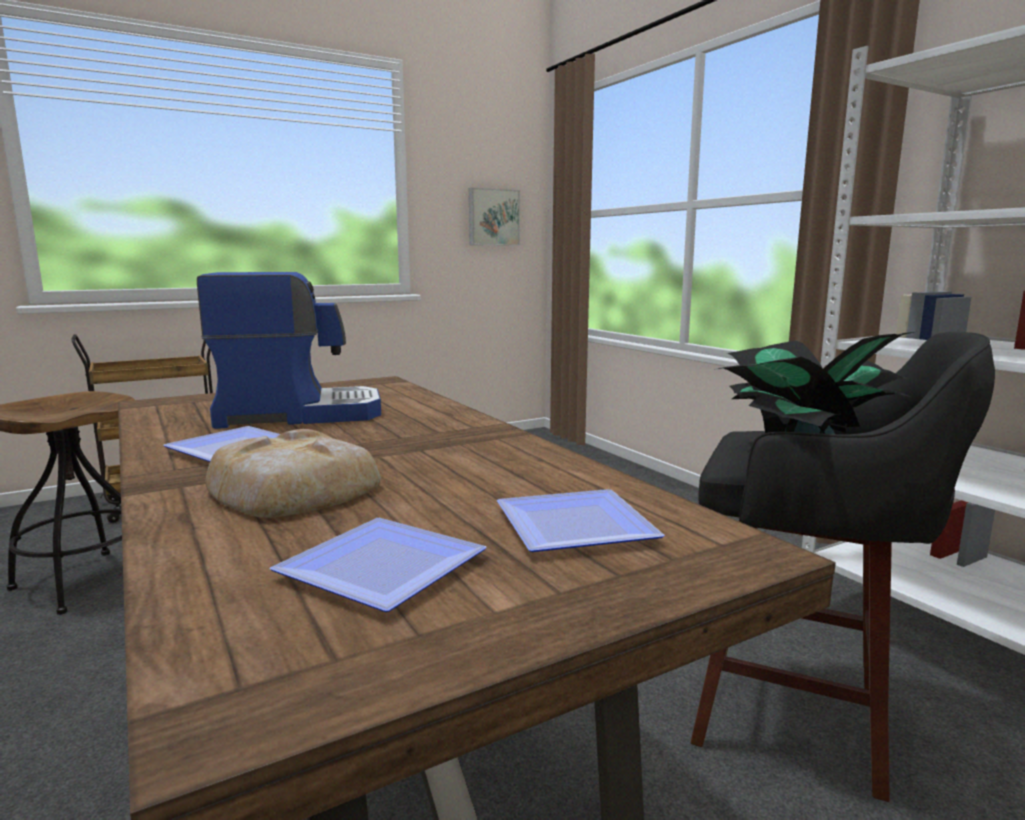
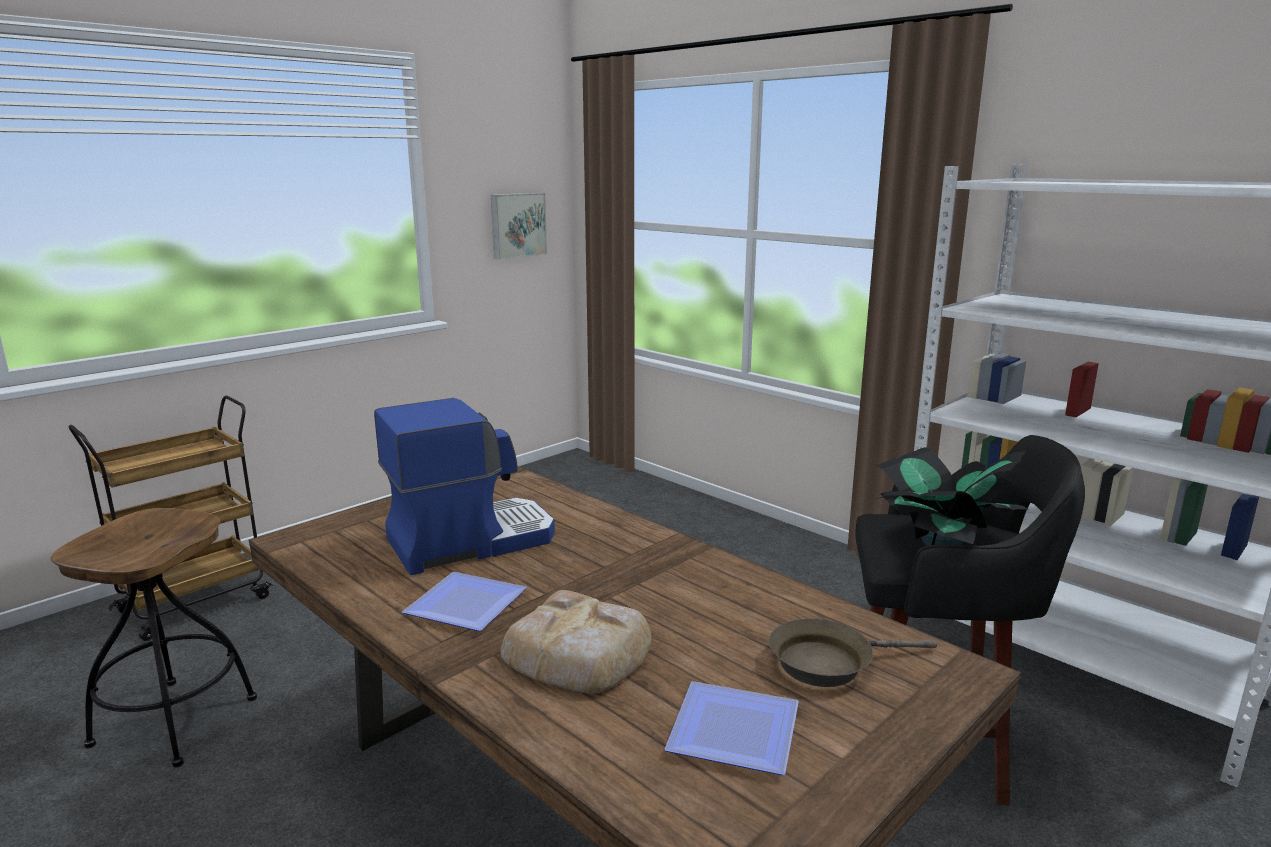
camera: 15 degrees left, 5 degrees up
plate [497,489,665,552] -> brown frying pan [769,618,937,687]

